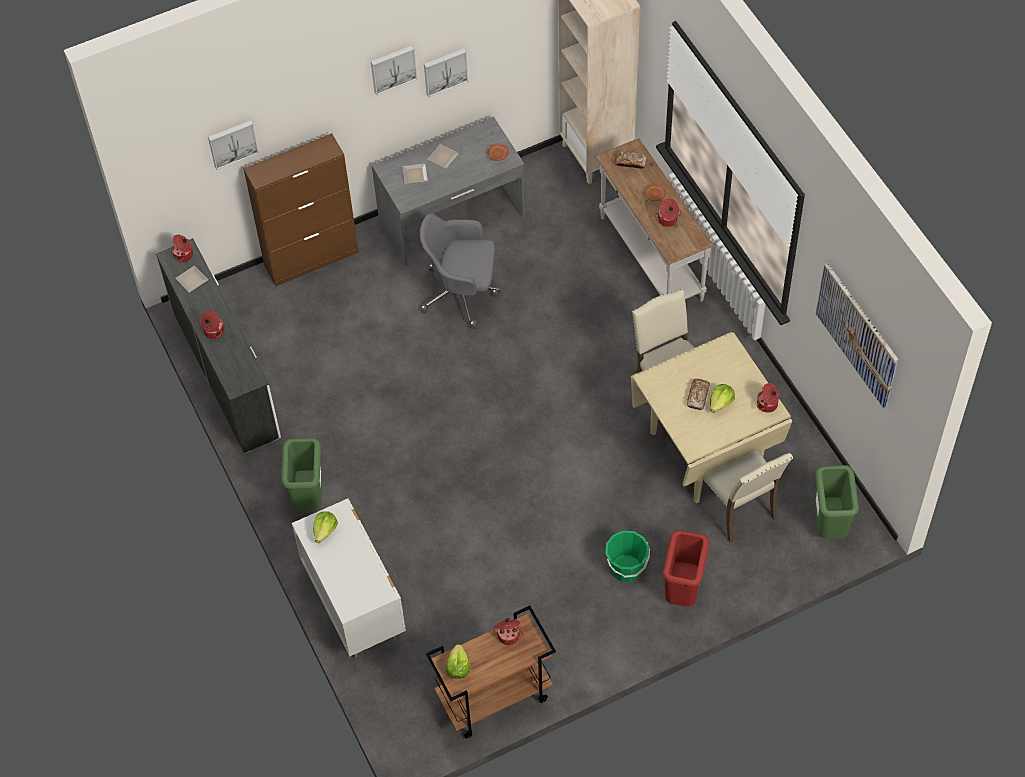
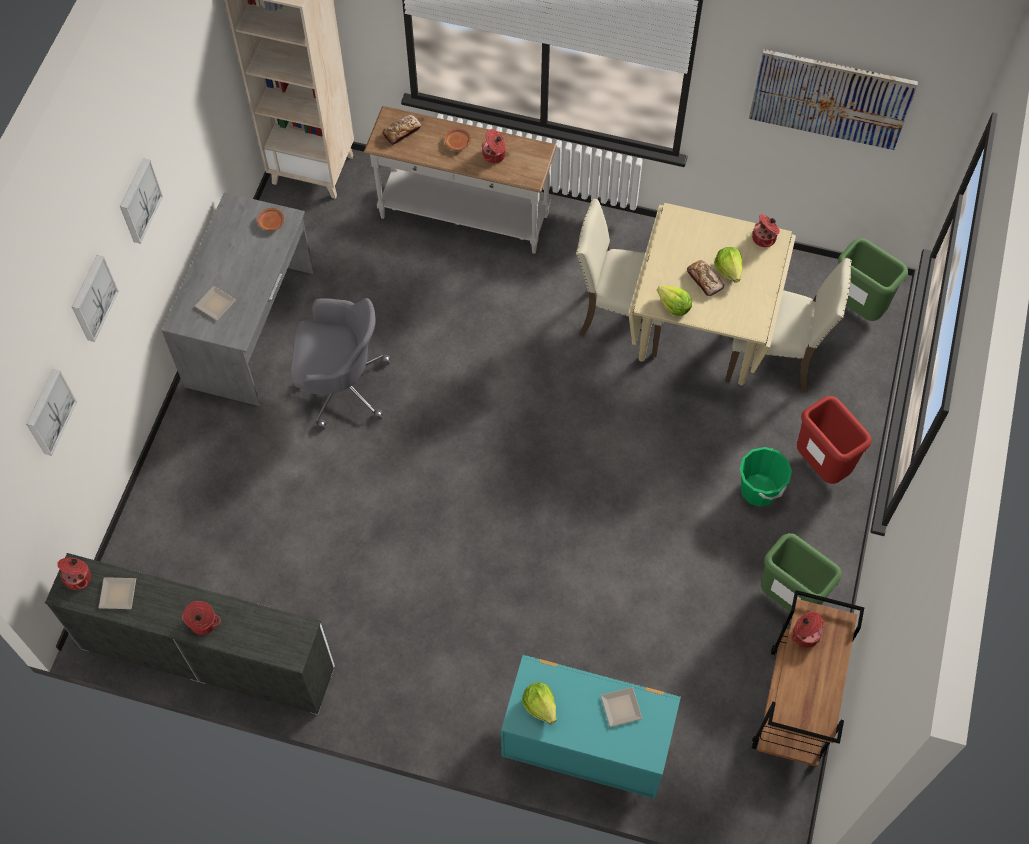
camera: 50 degrees left, 5 degrees up
brown cabinet [243,133,359,287] -> none
green trash can [281,438,322,511] -> green trash can moved to [761,533,842,612]
white dresser [292,498,406,658] -> turquoise dresser [501,655,681,799]
grey office chair [420,213,500,329] -> grey office chair turned 135 degrees counterclockwise [290,298,390,430]
picture [424,48,468,97] -> picture moved to [72,255,119,342]
plate [428,144,459,169] -> plate moved to [601,687,643,727]
lettuce [446,644,471,679] -> lettuce moved to [657,285,692,316]

